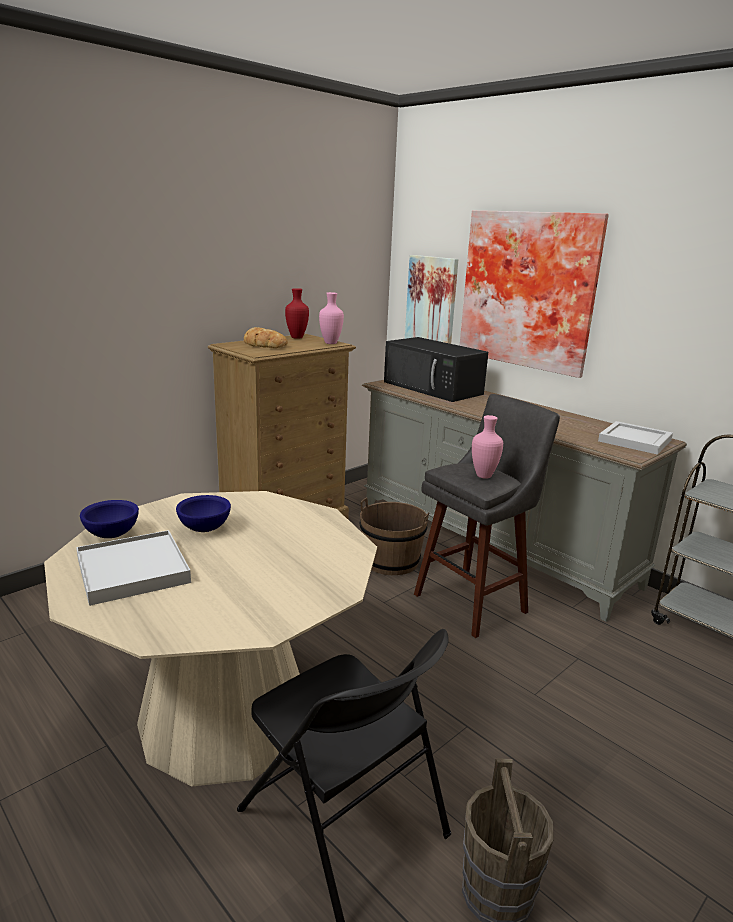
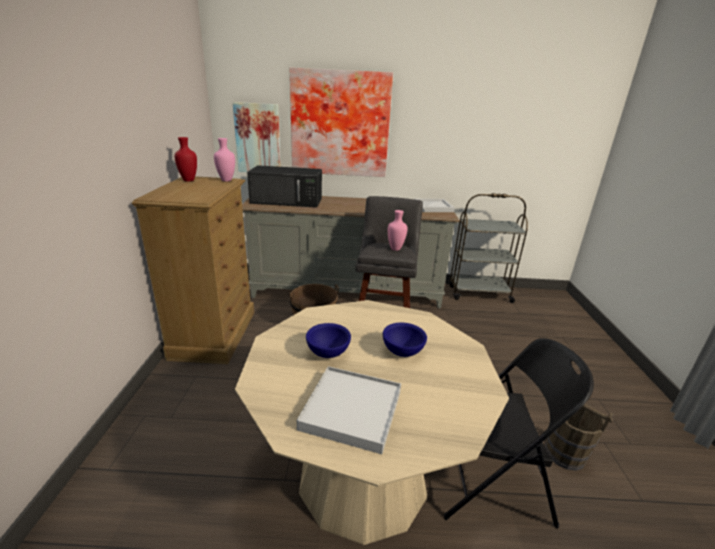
camera: 45 degrees left, 5 degrees up
blue bowl [80,500,139,538] -> blue bowl moved to [383,323,427,357]
bread [244,327,288,348] -> none

